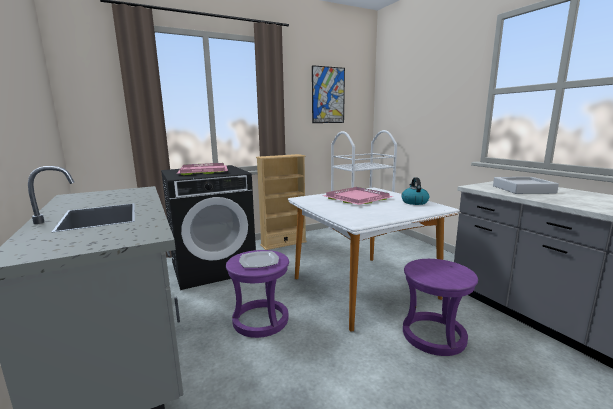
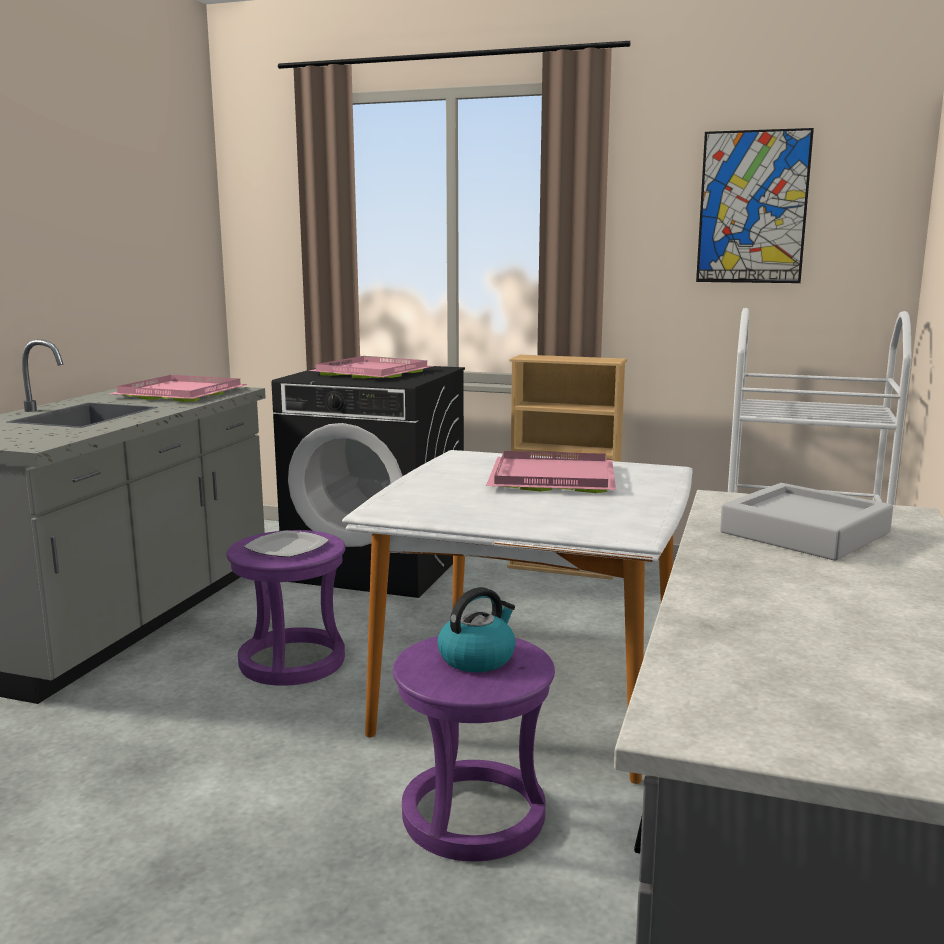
camera: 45 degrees right, 0 degrees up
kettle [401,177,429,205] -> kettle moved to [438,587,516,672]
none -> pink tray [109,375,248,402]

